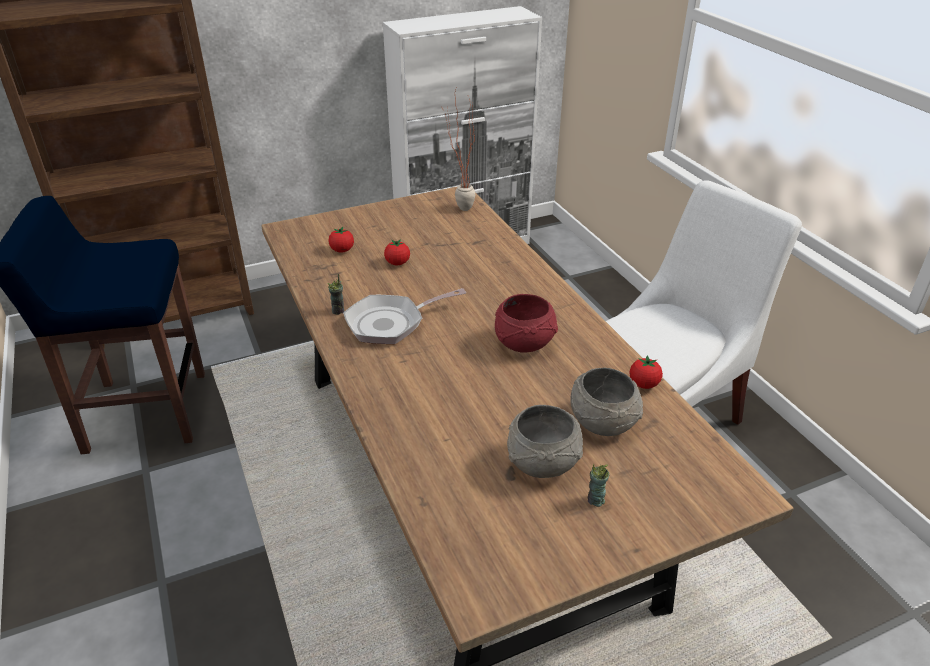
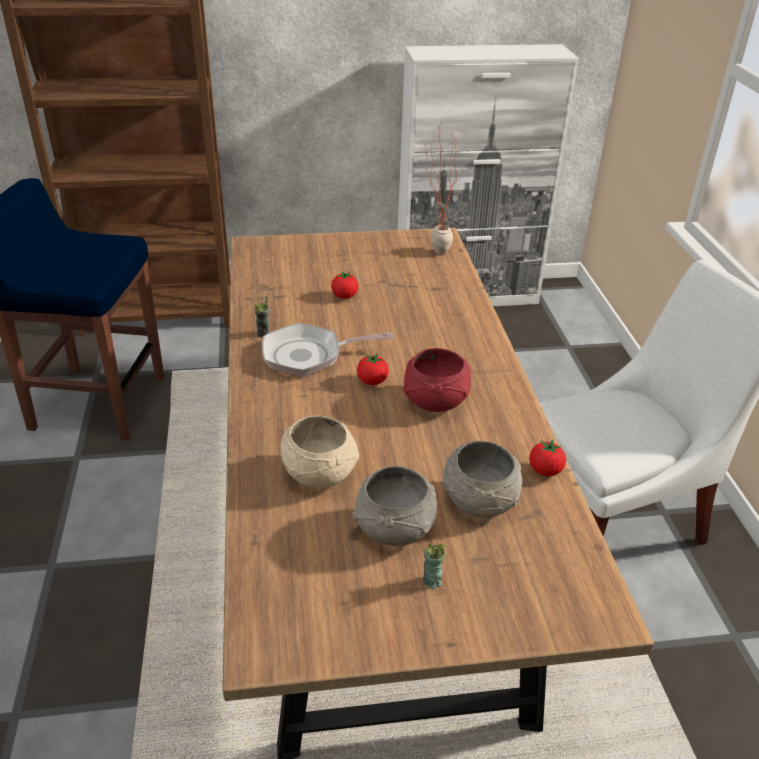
camera: 15 degrees right, 0 degrees up
tomato [329,227,354,253] -> tomato moved to [357,353,389,385]
none -> beige bowl [281,416,359,488]

